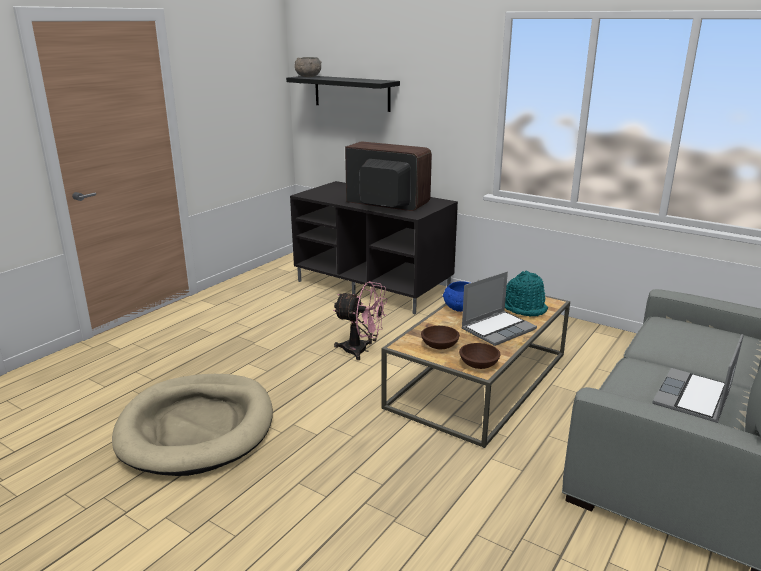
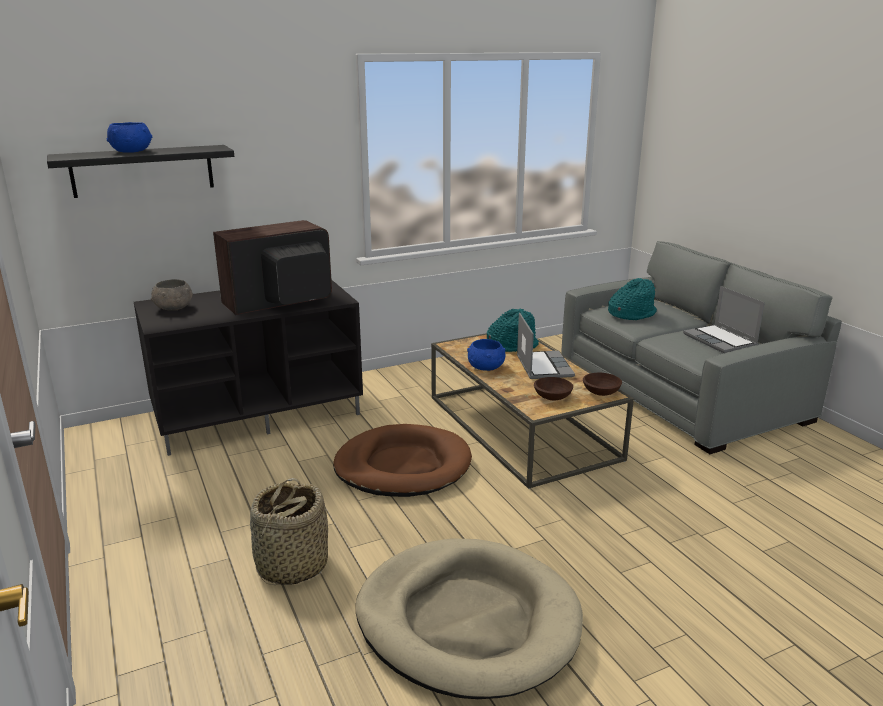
camera: 60 degrees left, 0 degrees up
grey bowl [294,57,322,77] -> grey bowl moved to [151,279,193,311]
pink fan [333,281,387,360] -> brown dog bed [333,424,472,497]
none -> blue bowl [107,122,152,153]
none -> basket [250,478,328,585]
none -> turquoise hat [608,278,657,320]

